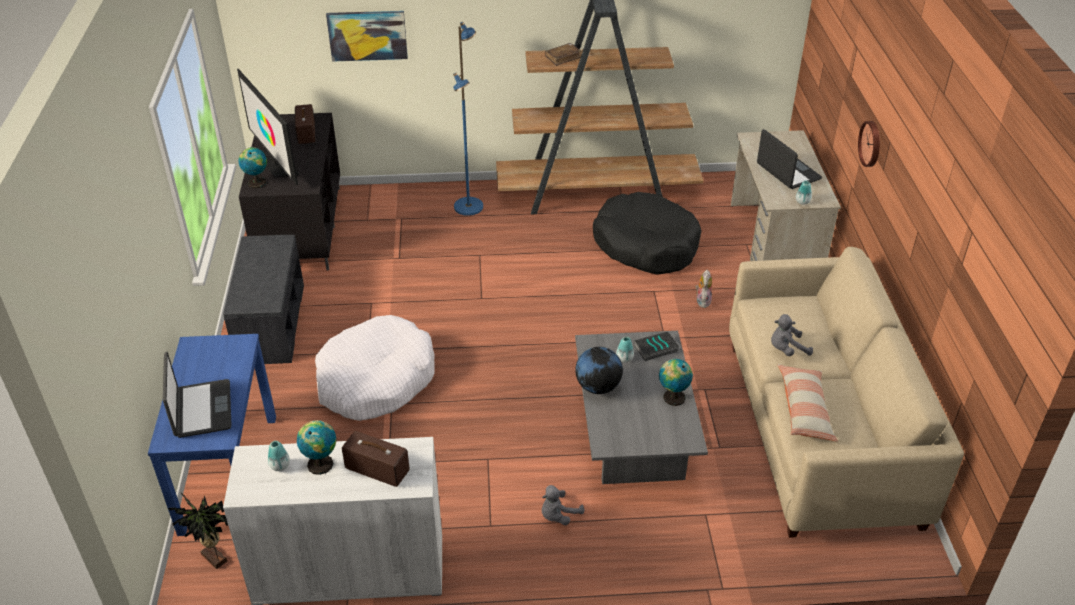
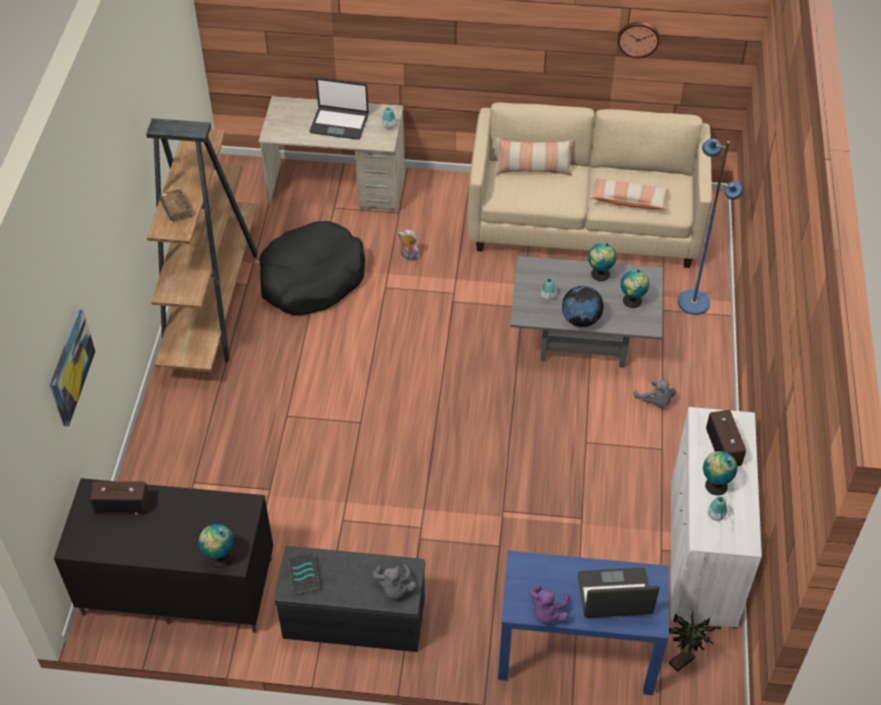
camera: 80 degrees left, 10 degrees up
television [237,69,299,185] -> none
white dog bed [315,315,434,421] -> none
radio [342,431,409,487] -> radio turned 45 degrees counterclockwise [706,410,746,466]
blue floor lamp [453,22,483,216] -> blue floor lamp moved to [678,138,744,315]
book [634,331,679,362] -> book moved to [288,553,320,595]
laptop [757,129,822,189] -> laptop turned 150 degrees counterclockwise [310,78,369,140]
grey plush toy [771,314,813,356] -> grey plush toy moved to [373,564,416,599]
wall clock [858,121,880,167] -> wall clock moved to [618,22,659,58]
none -> pillow [496,138,573,176]
none -> purple plush toy [529,584,569,623]
none -> globe [621,270,649,308]

